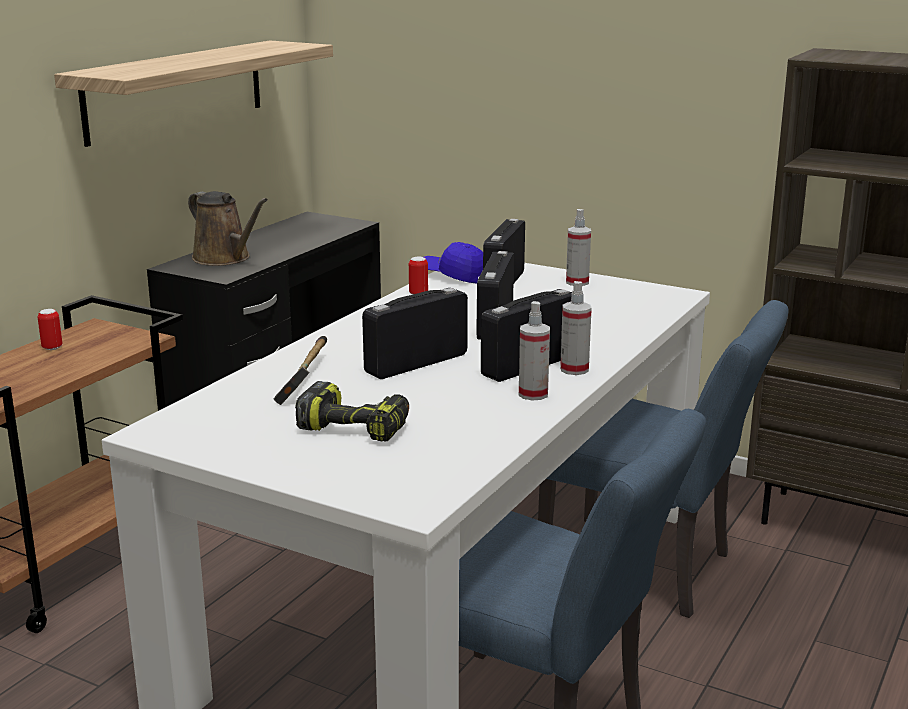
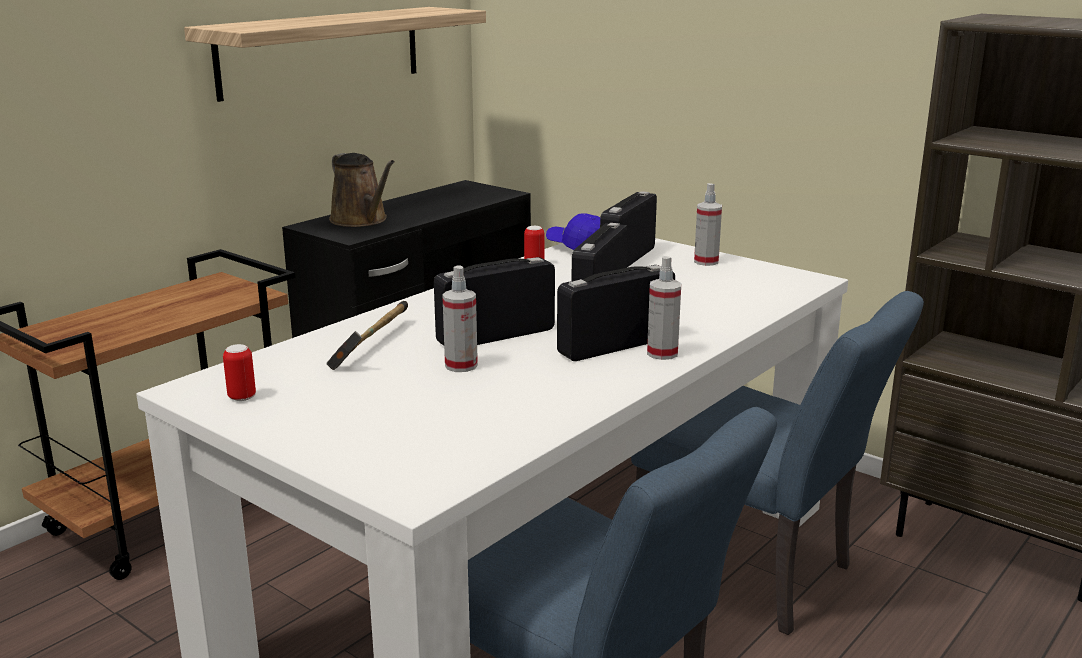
camera: 10 degrees right, 0 degrees up
can [38,309,62,350] -> can moved to [223,344,256,401]
power drill [295,381,409,442] -> none
spray bottle [519,301,550,401] -> spray bottle moved to [442,265,478,372]

